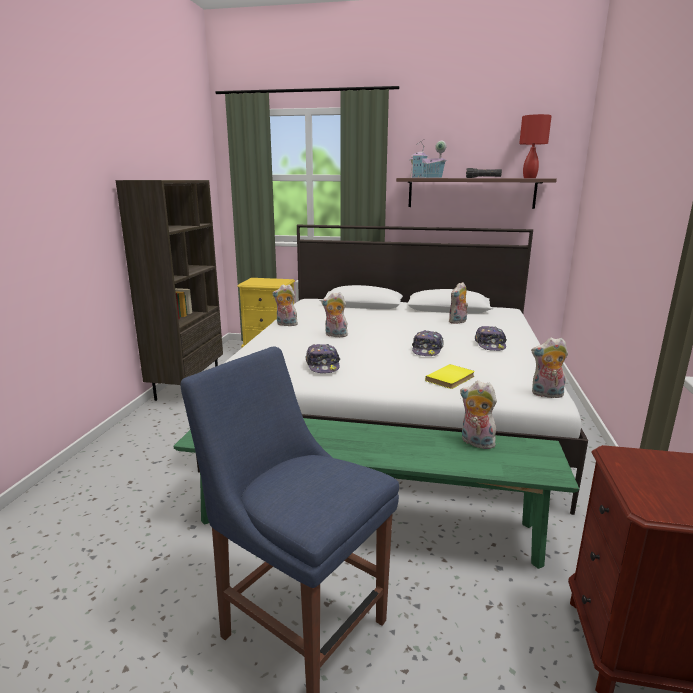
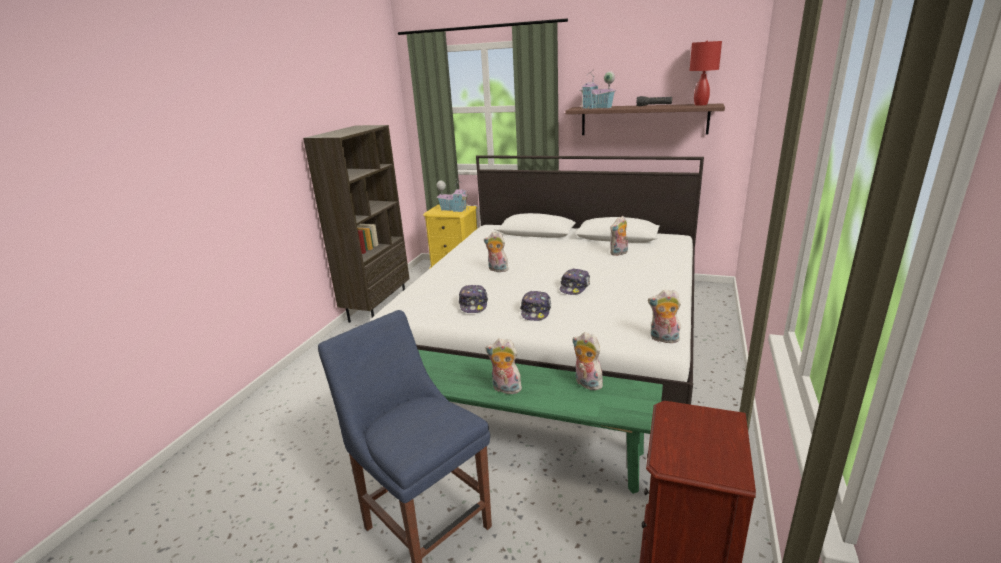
camera: 10 degrees right, 5 degrees up
plush toy [272,285,298,326] -> plush toy moved to [485,338,522,394]
yellow book [425,364,475,389] -> none
cap [475,326,507,351] -> cap moved to [520,291,551,321]
none -> toy house [437,179,469,212]

